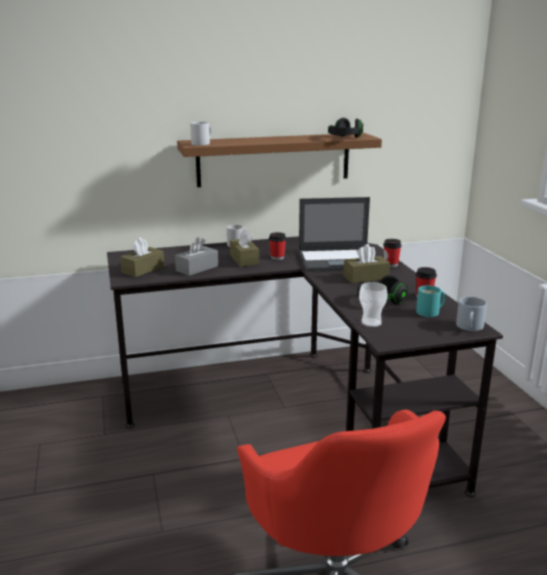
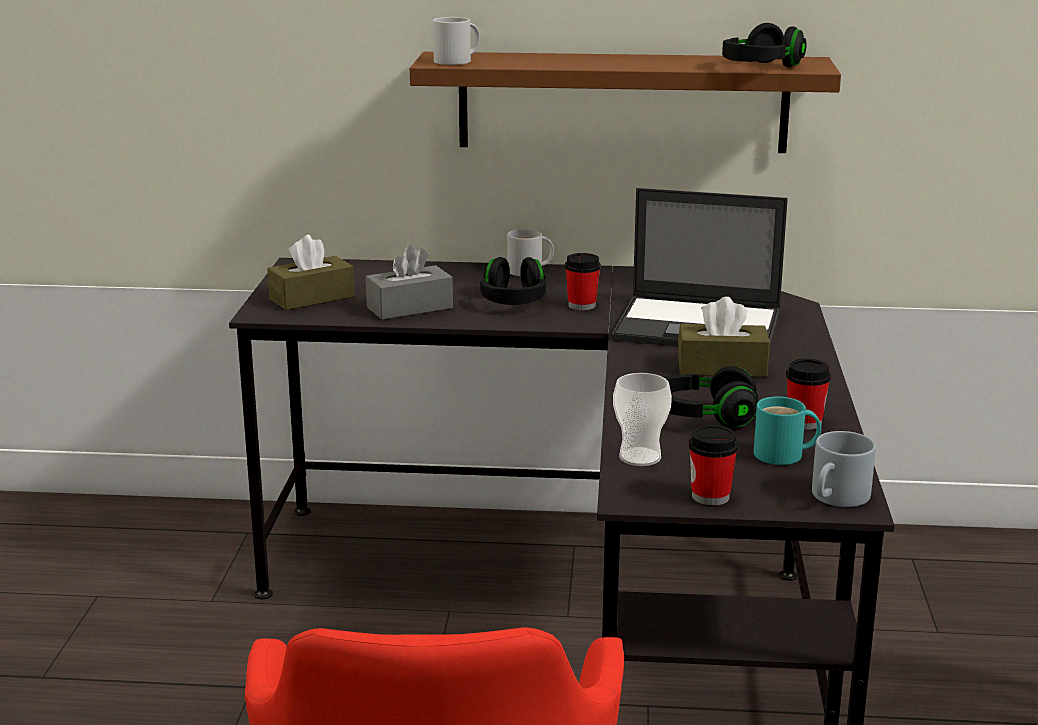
camera: 20 degrees right, 0 degrees up
brown tissue box [230,229,259,267] -> black headphones [481,257,546,305]
cup [383,239,402,267] -> cup moved to [689,425,739,506]

